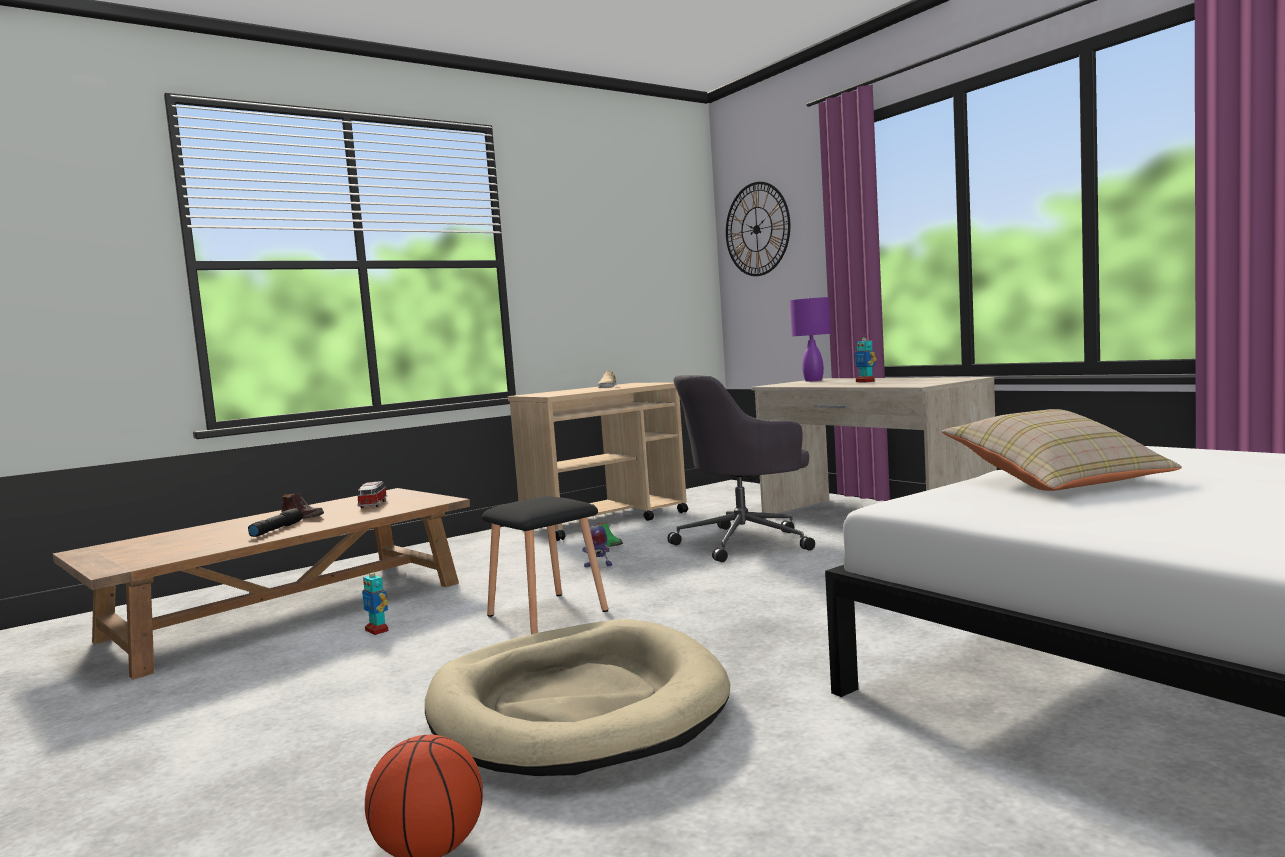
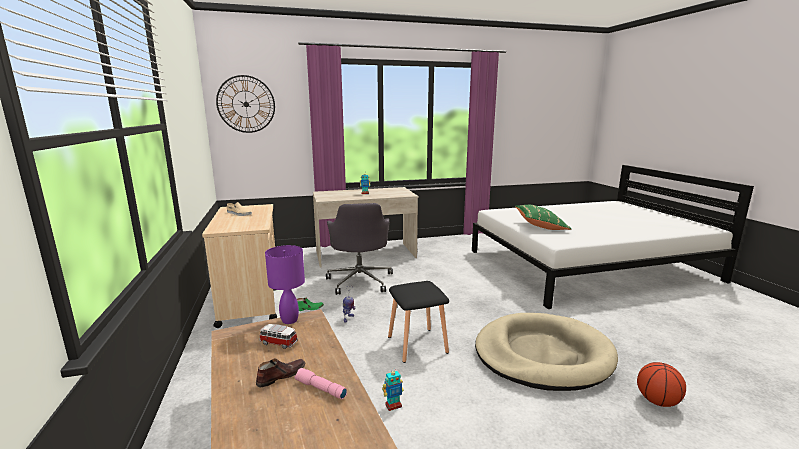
camera: 70 degrees left, 10 degrees up
black flashlight [248,508,303,537] -> pink flashlight [294,368,347,399]
purple table lamp [790,297,831,382] -> purple table lamp moved to [265,245,305,324]
beige pillow [942,409,1182,491] -> green pillow [515,205,571,230]

